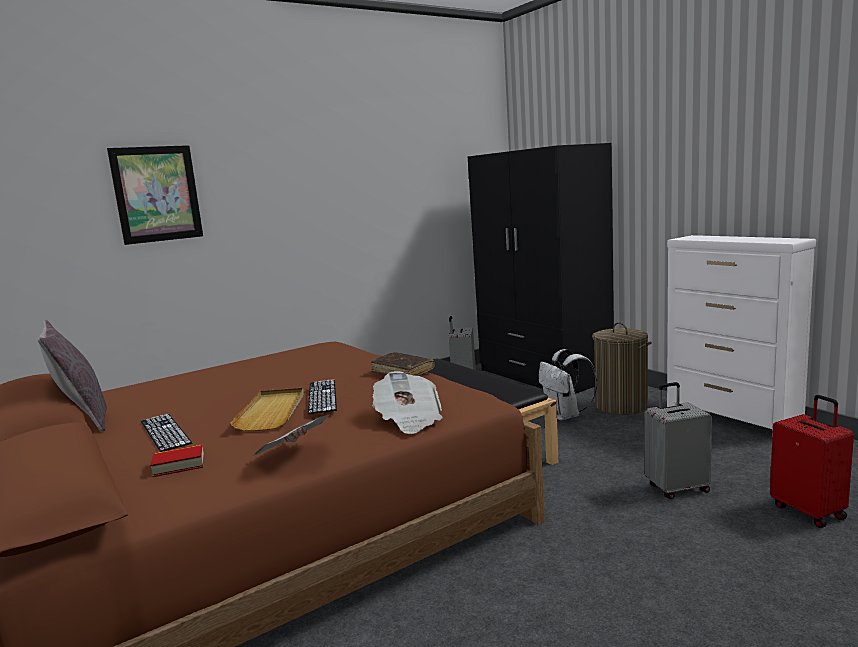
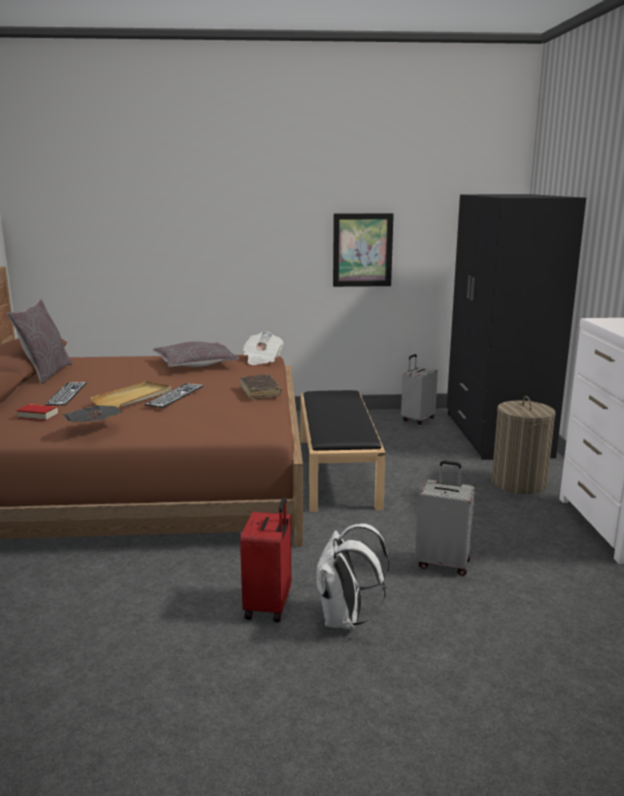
camera: 30 degrees right, 5 degrees up
picture [107,145,203,245] -> picture moved to [333,213,394,287]
newspaper [372,371,443,434] -> newspaper moved to [243,332,284,365]
white backpack [539,349,598,421] -> white backpack moved to [315,524,390,630]
red suitcase [770,395,854,528] -> red suitcase moved to [240,497,291,622]
none -> grey pillow [153,341,239,367]

